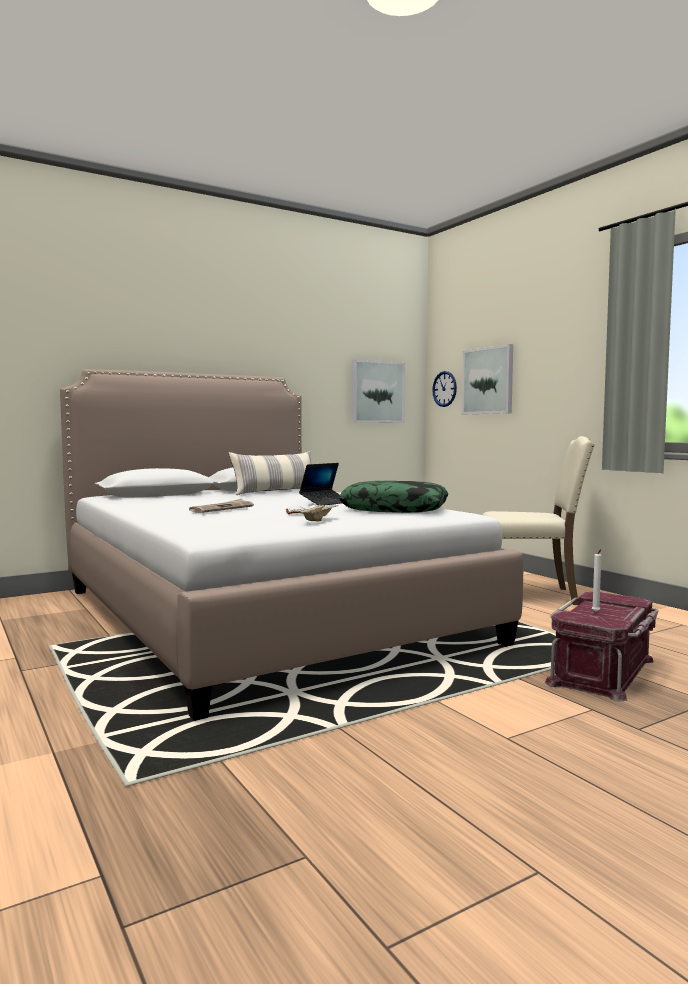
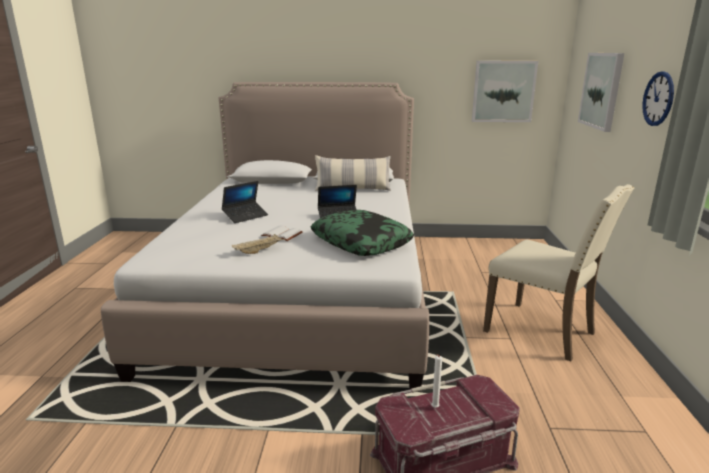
camera: 35 degrees right, 15 degrees up
newspaper [189,499,254,513] -> laptop [222,181,268,223]
wall clock [432,371,457,407] -> wall clock moved to [642,71,674,126]

